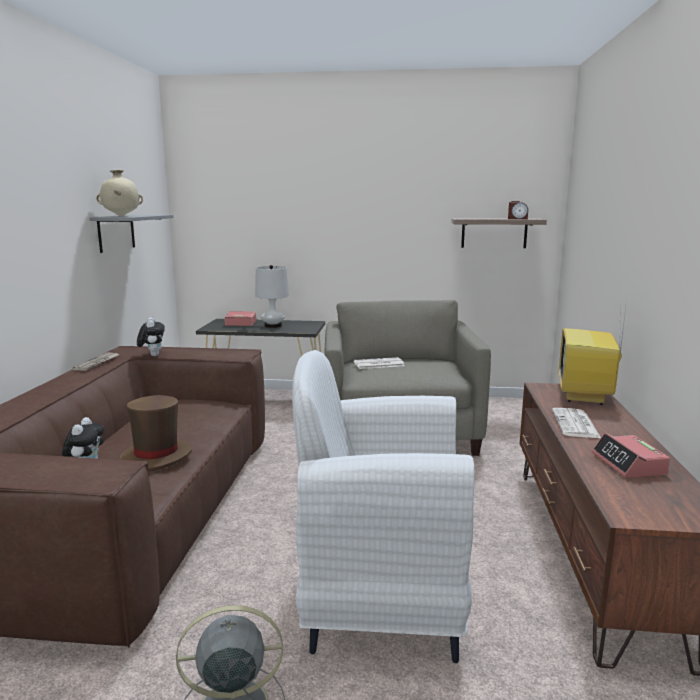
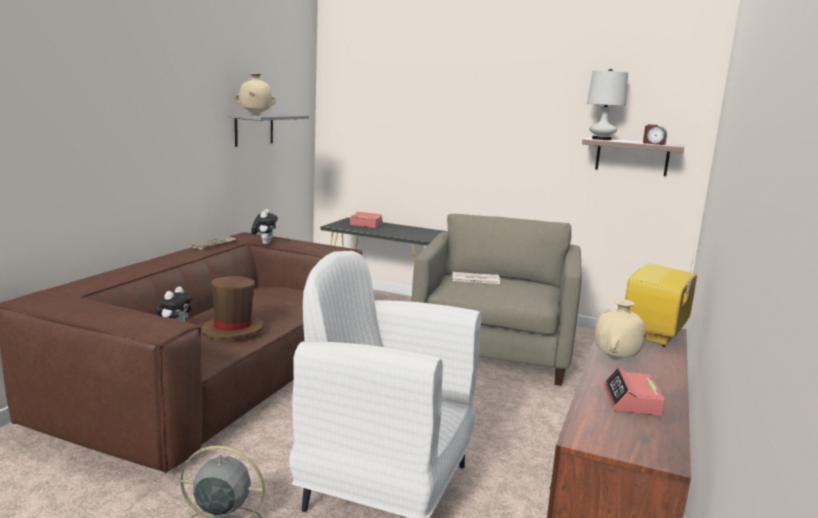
camera: 15 degrees right, 0 degrees up
white table lamp [255,265,289,328] -> white table lamp moved to [587,69,628,140]
newspaper [552,408,601,438] -> beige vase [594,299,646,360]

